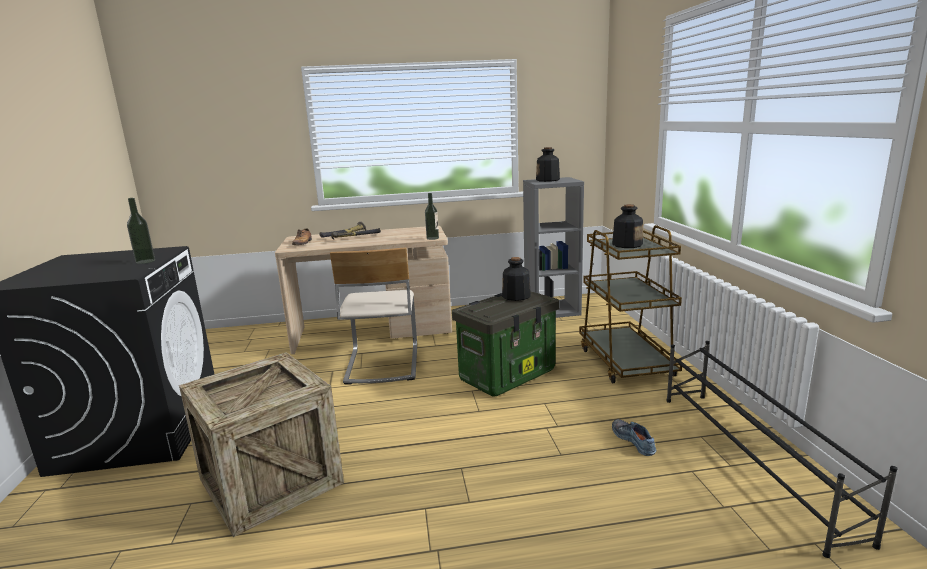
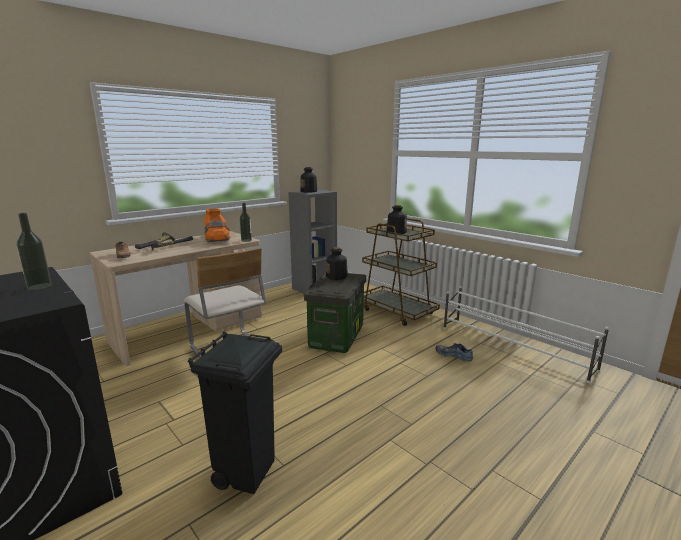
camera: 35 degrees left, 0 degrees up
crate [179,352,344,537] -> black trash can [188,332,282,494]
black shoe rack [666,341,898,558] -> white shoe rack [443,286,609,383]
none -> orange boot [204,208,230,242]

